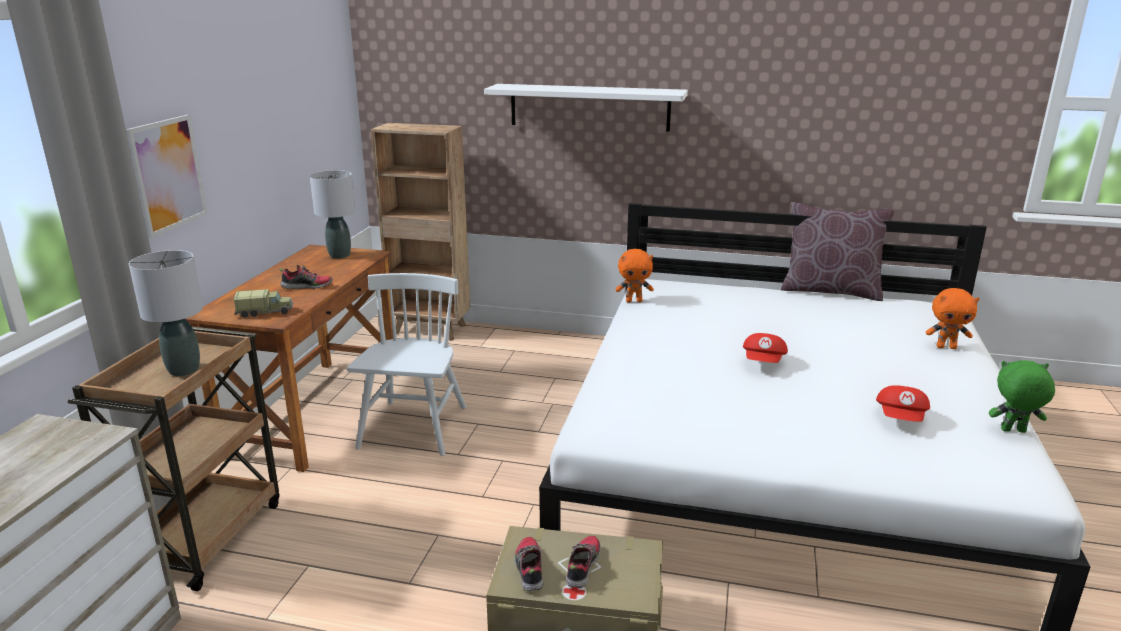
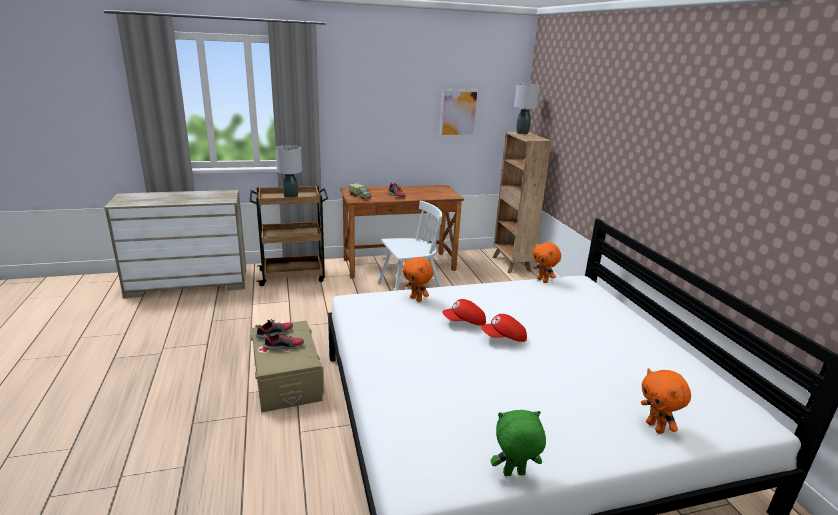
camera: 60 degrees right, 0 degrees up
picture [126,115,207,238] -> picture moved to [440,89,480,137]
grey table lamp [310,170,355,259] -> grey table lamp moved to [514,84,540,134]
white shelf [484,84,688,132] -> none
brown pillow [781,202,895,301] -> none
red cap [876,385,930,422] -> red cap moved to [442,299,486,326]
green plush toy [989,360,1055,433] -> green plush toy turned 75 degrees counterclockwise [491,410,546,476]
none -> orange plush toy [403,257,433,302]

